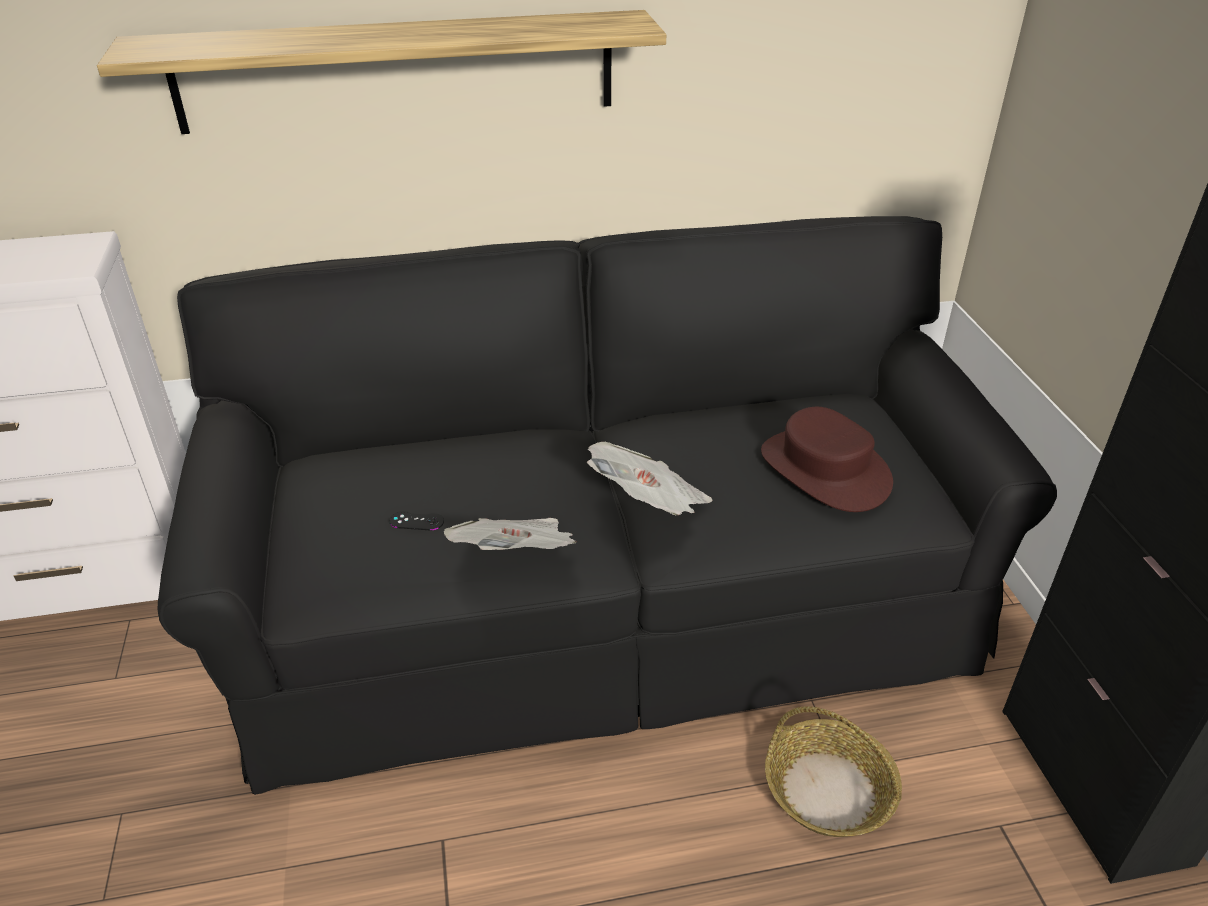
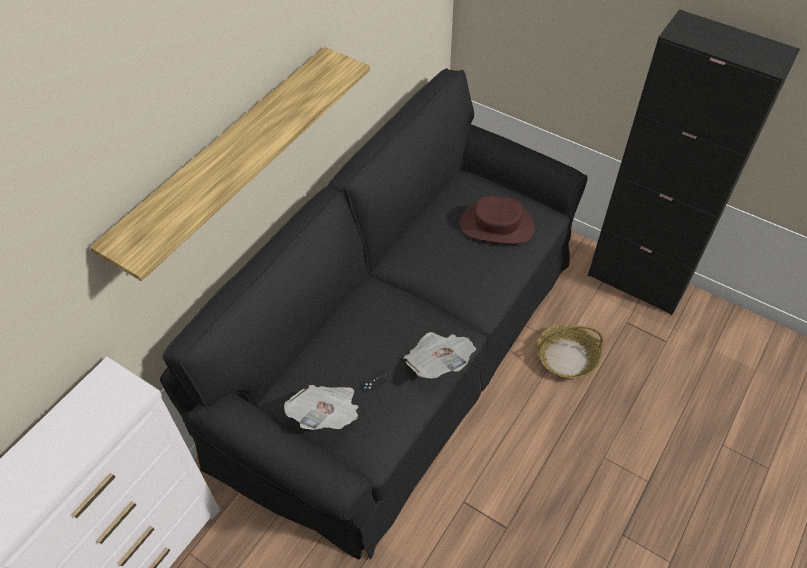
camera: 45 degrees left, 15 degrees up
newspaper [587,442,713,516] -> newspaper moved to [284,385,358,430]

